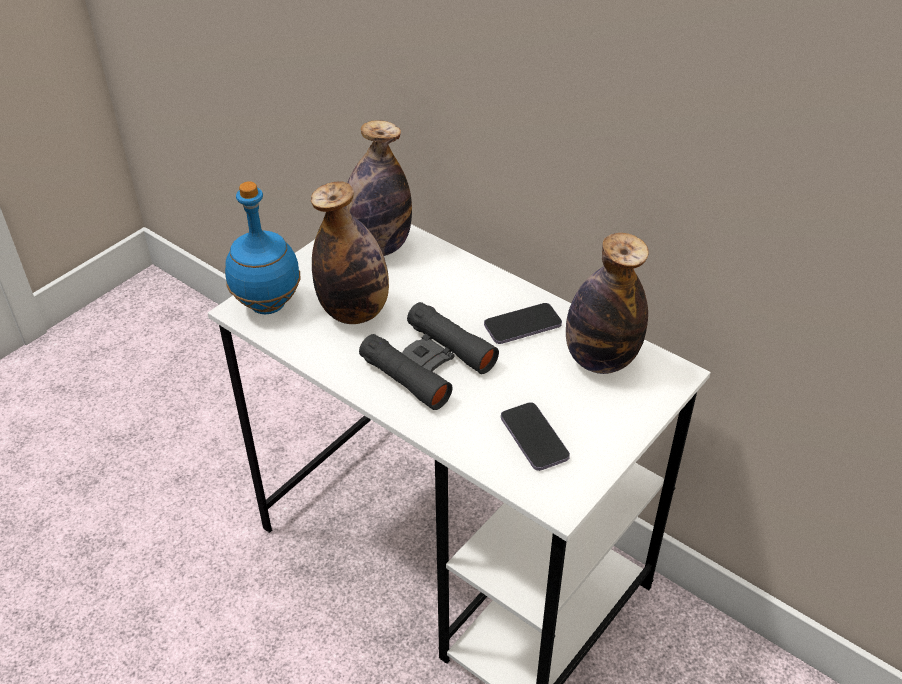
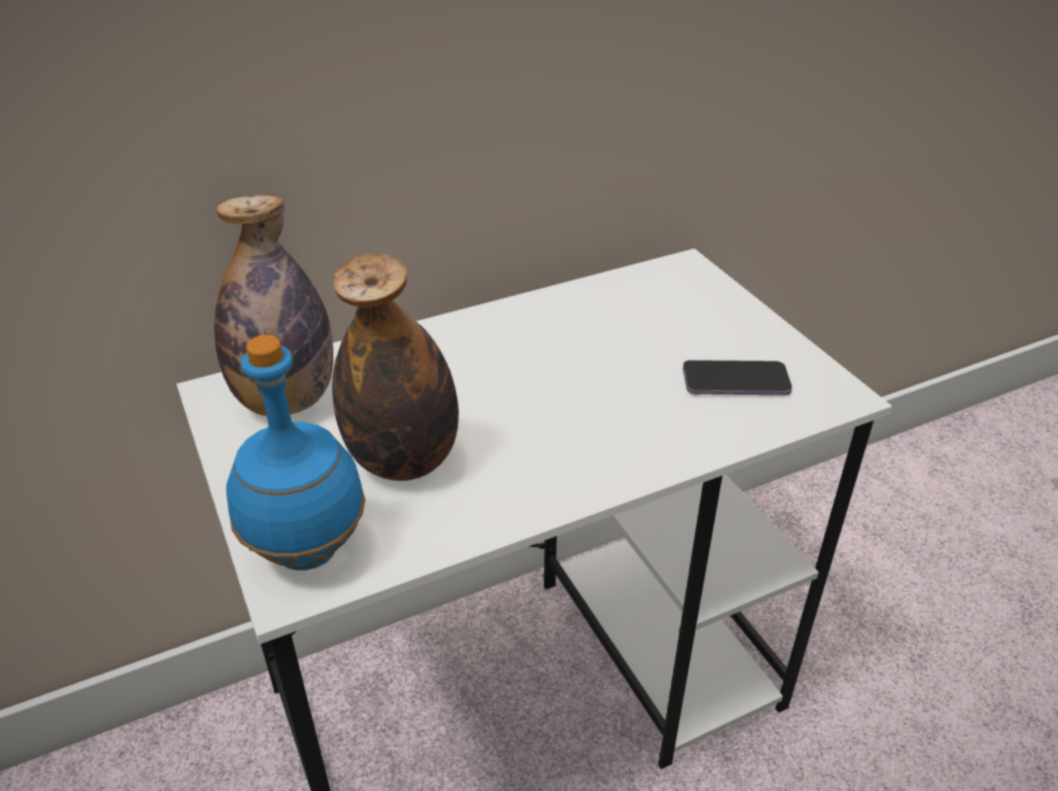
camera: 65 degrees left, 5 degrees down
black binoculars [359,302,499,410] -> none
phone [484,303,562,344] -> none
bottle [566,233,649,374] -> none

